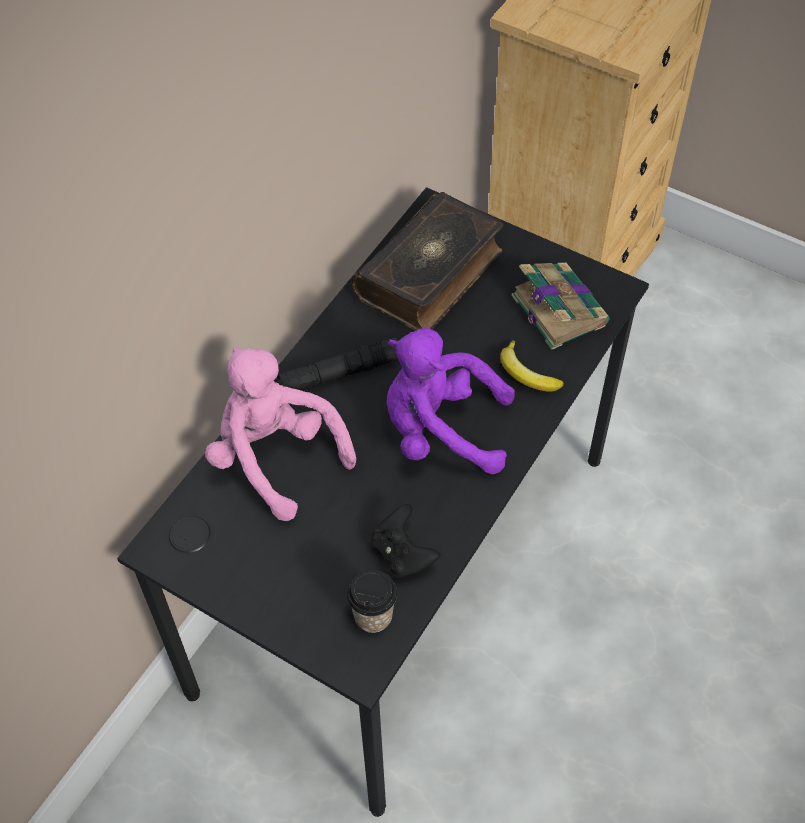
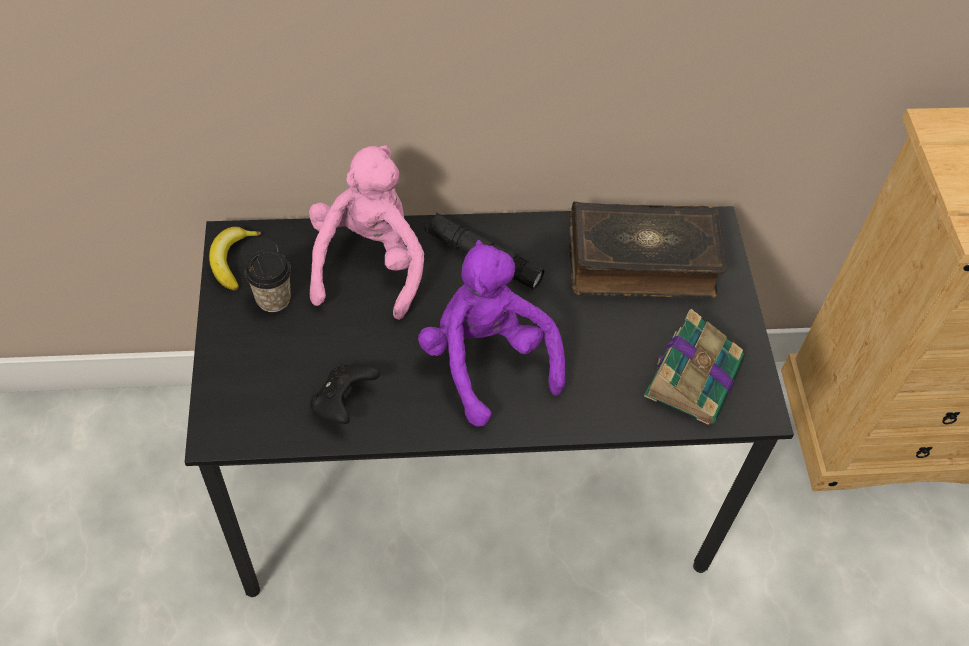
camera: 50 degrees right, 0 degrees up
cup [347,570,397,633] -> cup moved to [245,250,291,312]
banana [500,340,564,392] -> banana moved to [209,227,261,291]

